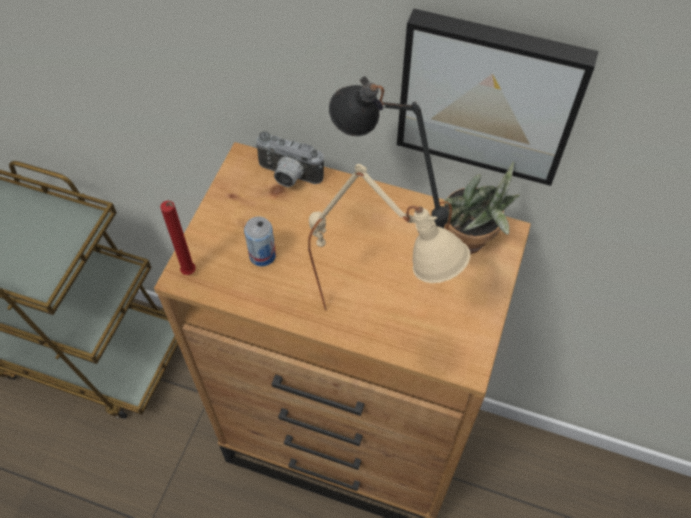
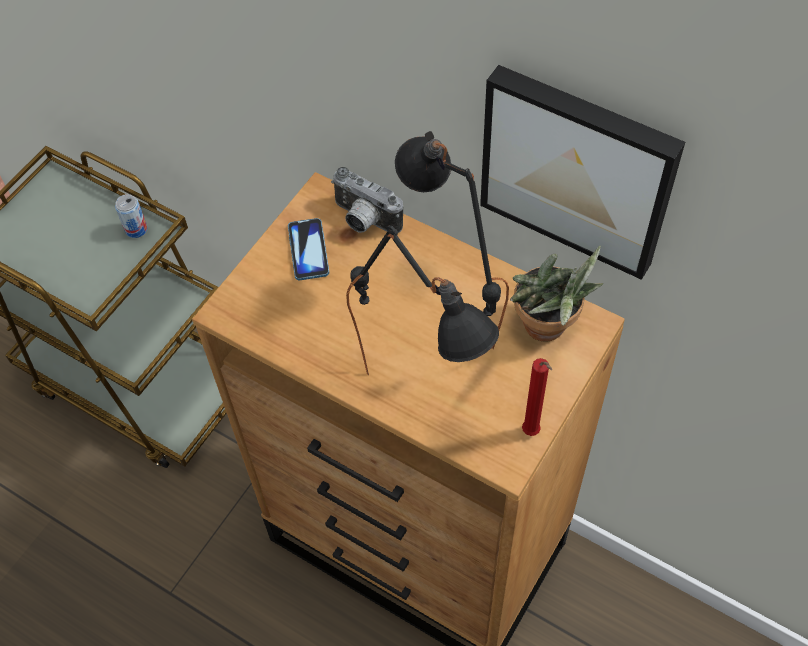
camera: 15 degrees right, 0 degrees up
red candle [160,201,196,275] -> red candle moved to [522,358,552,436]
can [244,216,276,267] -> can moved to [115,194,148,238]
beige table lamp [308,164,470,310] -> black table lamp [346,225,499,375]
none -> phone [288,218,329,280]

